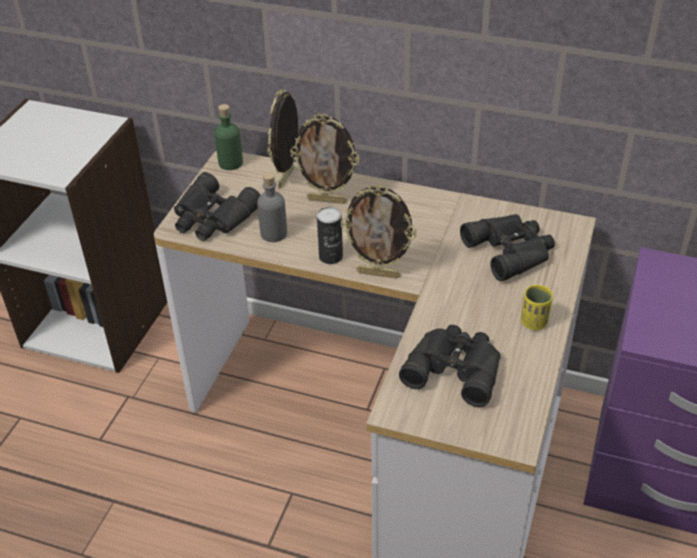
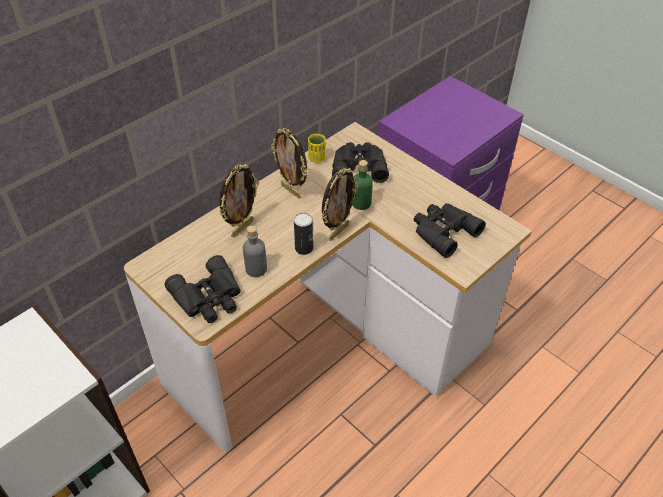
camera: 65 degrees left, 5 degrees up
green bottle [214,104,243,170] -> green bottle moved to [352,160,373,210]
picture frame [267,89,298,188] -> picture frame moved to [271,128,308,199]
yellow cup [521,285,553,330] -> yellow cup moved to [308,134,326,163]

